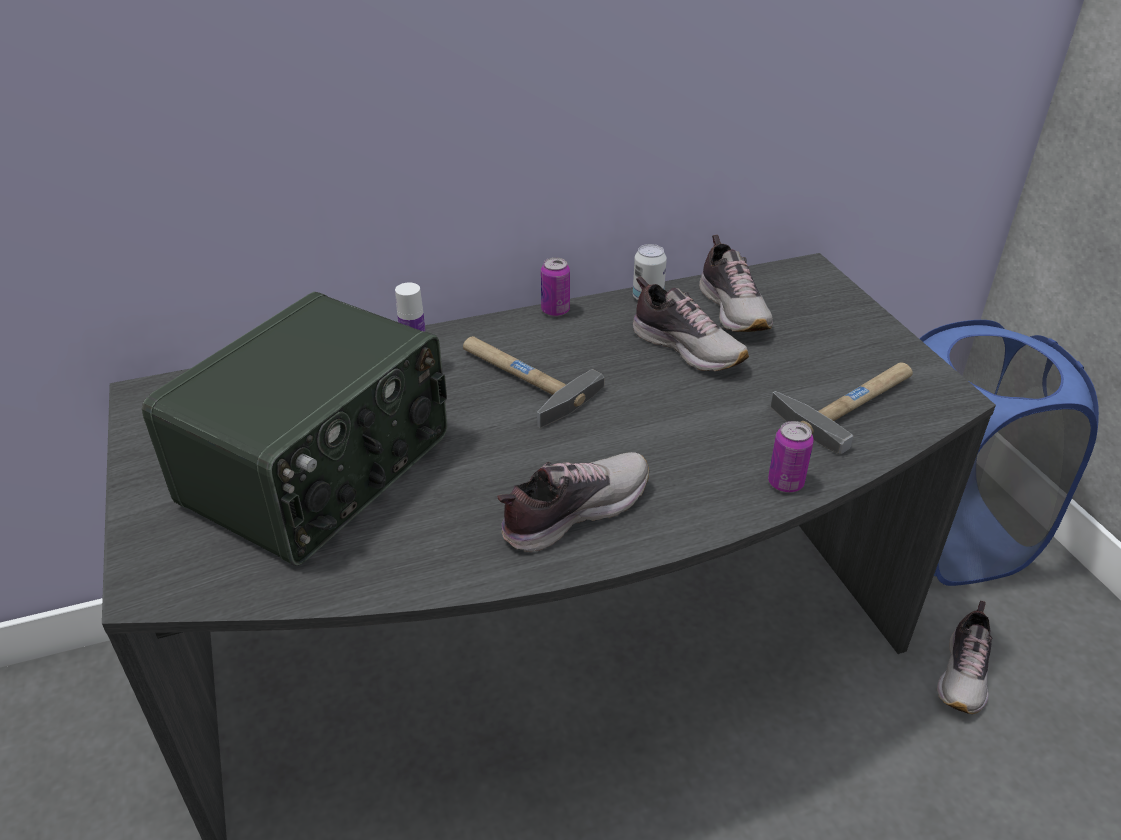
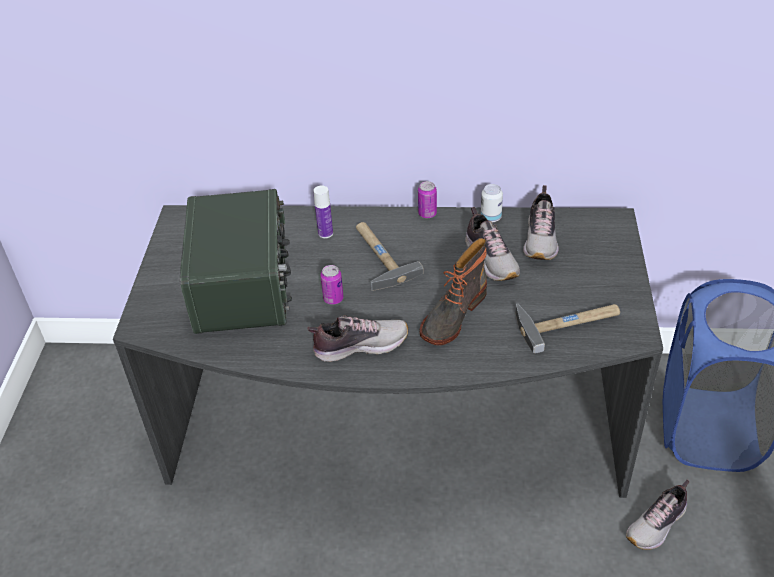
camera: 25 degrees right, 5 degrees up
radio [142,292,447,566] -> radio turned 60 degrees counterclockwise [180,189,292,334]
can [768,421,814,493] -> can moved to [320,265,344,305]
none -> boot [420,238,487,345]

